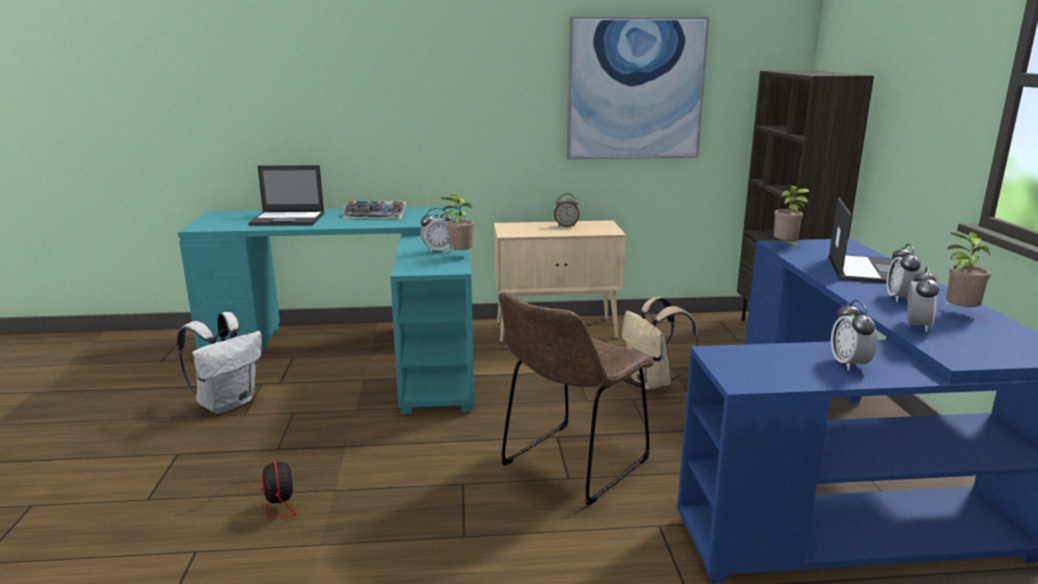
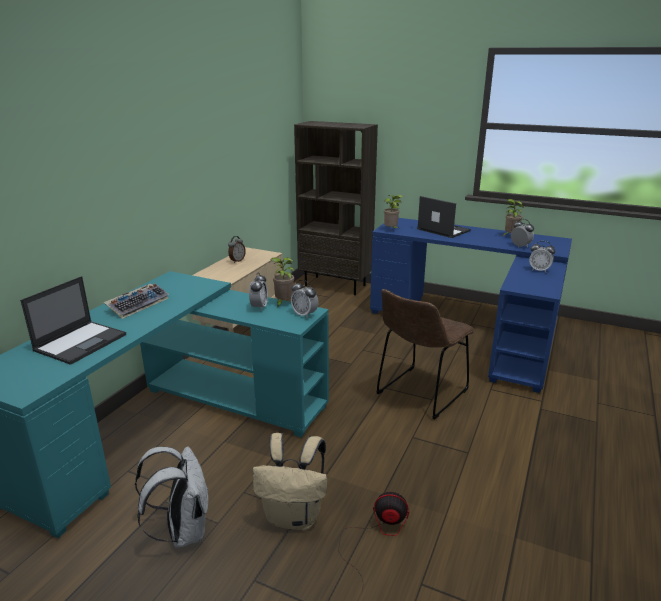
camera: 60 degrees left, 5 degrees up
brown chair [498,292,654,506] -> brown chair turned 60 degrees clockwise [376,289,475,419]
picture [567,16,710,160] -> none
beige backpack [622,297,698,390] -> beige backpack moved to [253,433,328,530]
alarm clock [886,244,923,302] -> alarm clock moved to [291,280,319,319]

